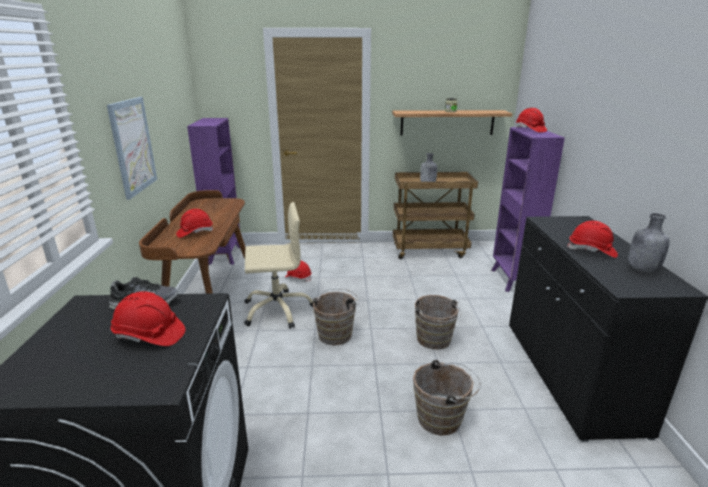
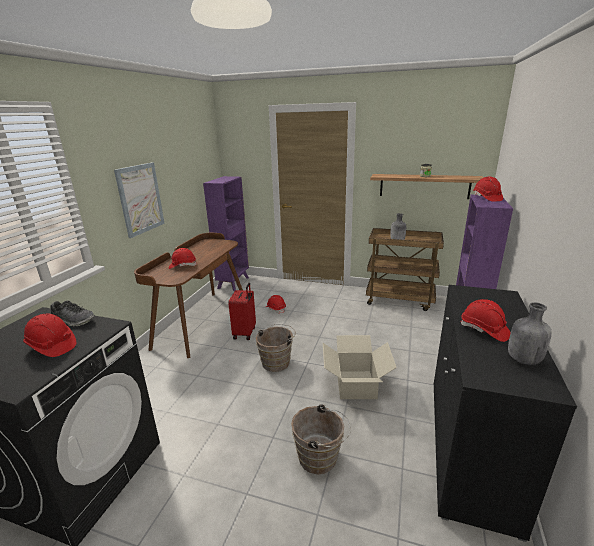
camera: 20 degrees right, 0 degrees up
beige office chair [244,202,313,329] -> red suitcase [228,283,256,340]
brown bucket [415,295,462,350] -> cardboard box [323,335,397,399]

